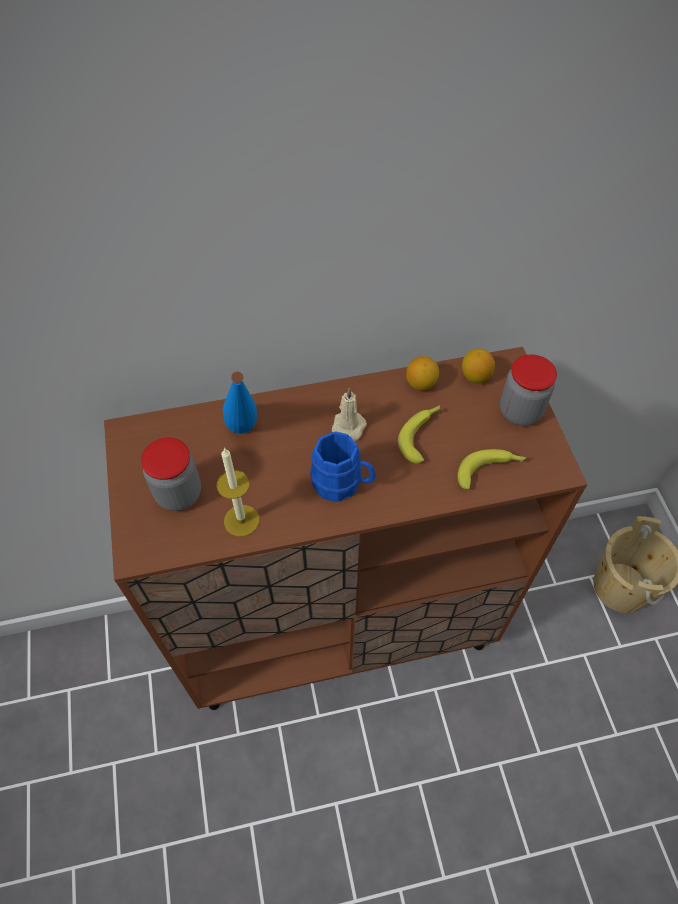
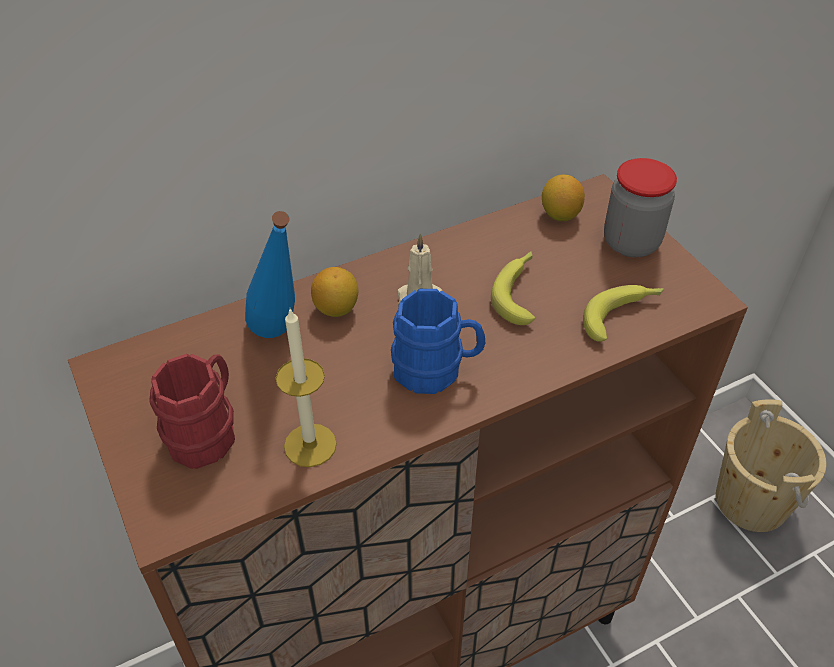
camera: 15 degrees left, 10 degrees down
jar [141,438,201,511] -> red mug [149,354,235,469]
lemon [406,356,439,391] -> lemon moved to [311,267,358,317]

